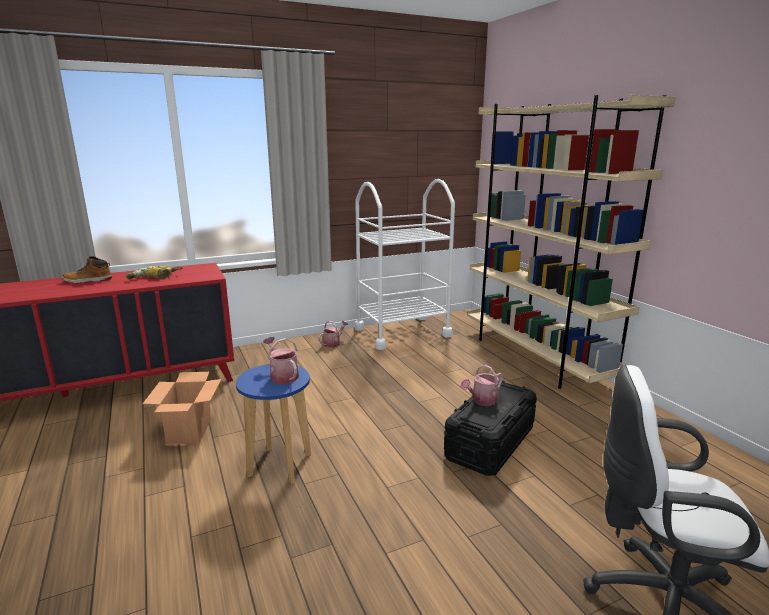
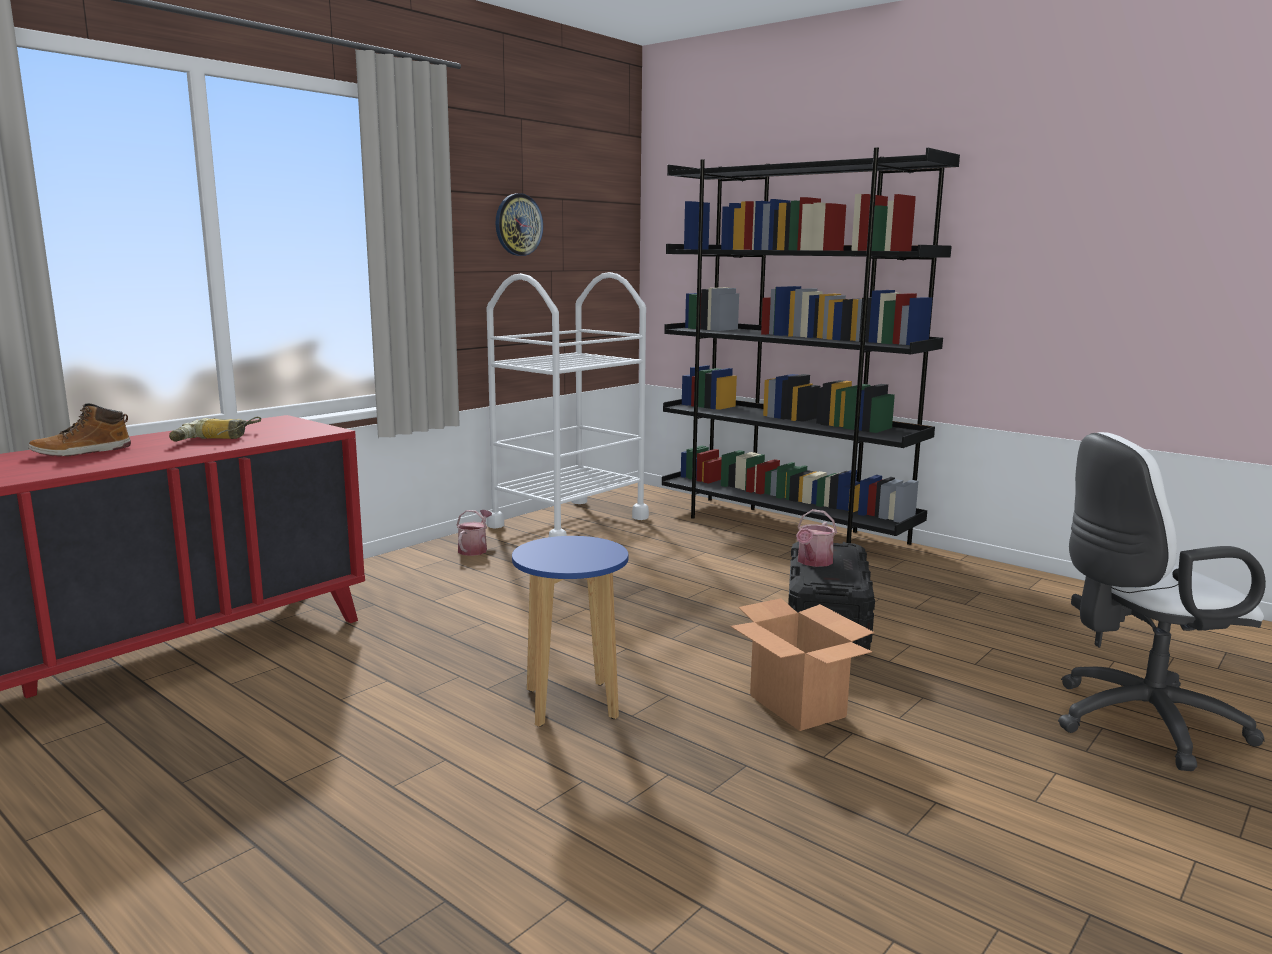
camera: 25 degrees left, 5 degrees down
cardboard box [143,372,221,445] -> cardboard box moved to [730,598,874,731]
watering can [263,337,299,384] -> none
beige bookcase [467,95,676,389] -> black bookcase [662,147,960,545]
none -> wall clock [496,193,543,256]

